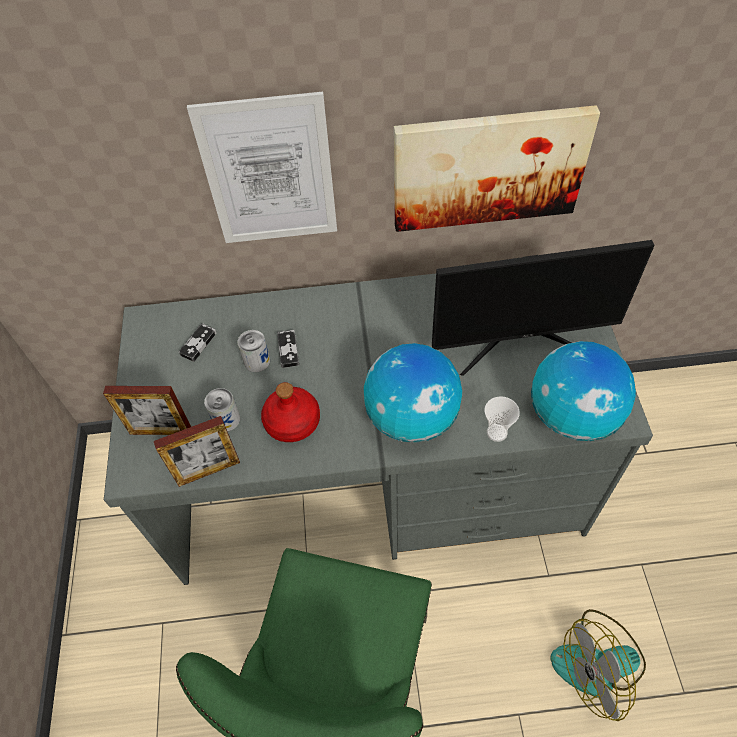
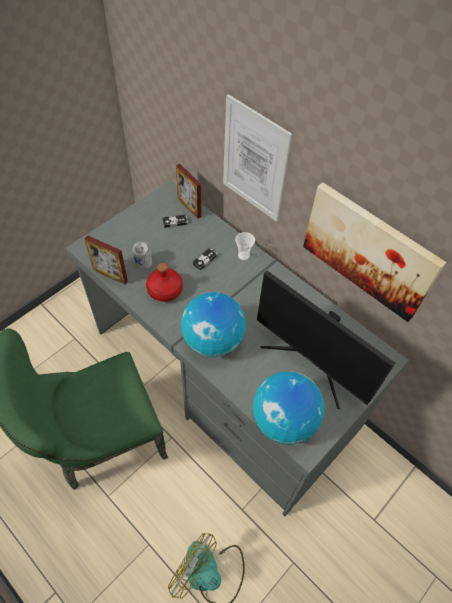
camera: 45 degrees right, 0 degrees up
picture frame [103,386,191,435] -> picture frame moved to [176,164,201,219]
can [237,330,270,372] -> none
cup [484,396,520,442] -> cup moved to [235,232,255,261]

